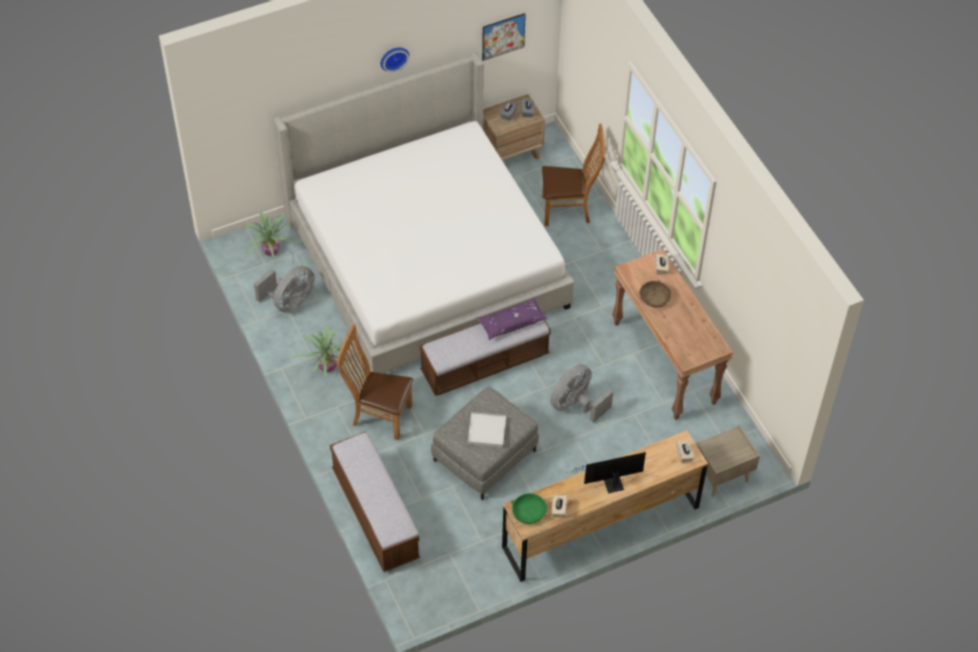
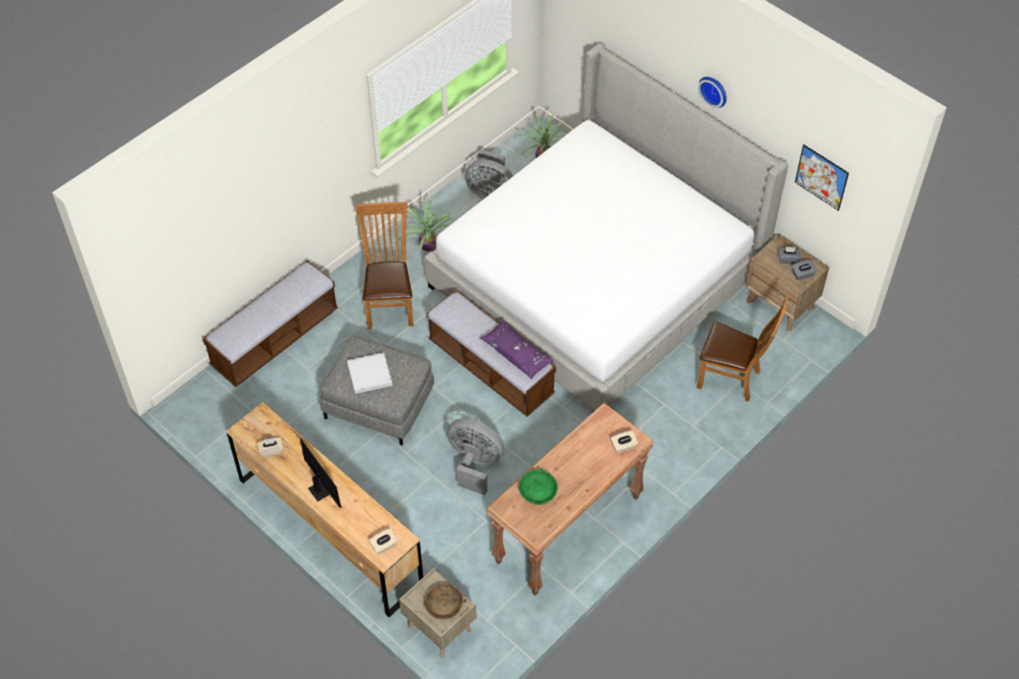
camera: 70 degrees right, 0 degrees up
green bowl [511,493,547,524] -> green bowl moved to [519,468,558,505]
brown chair [542,123,605,226] -> brown chair turned 45 degrees counterclockwise [696,295,789,402]
brown bowl [639,280,671,308] -> brown bowl moved to [425,583,467,619]

